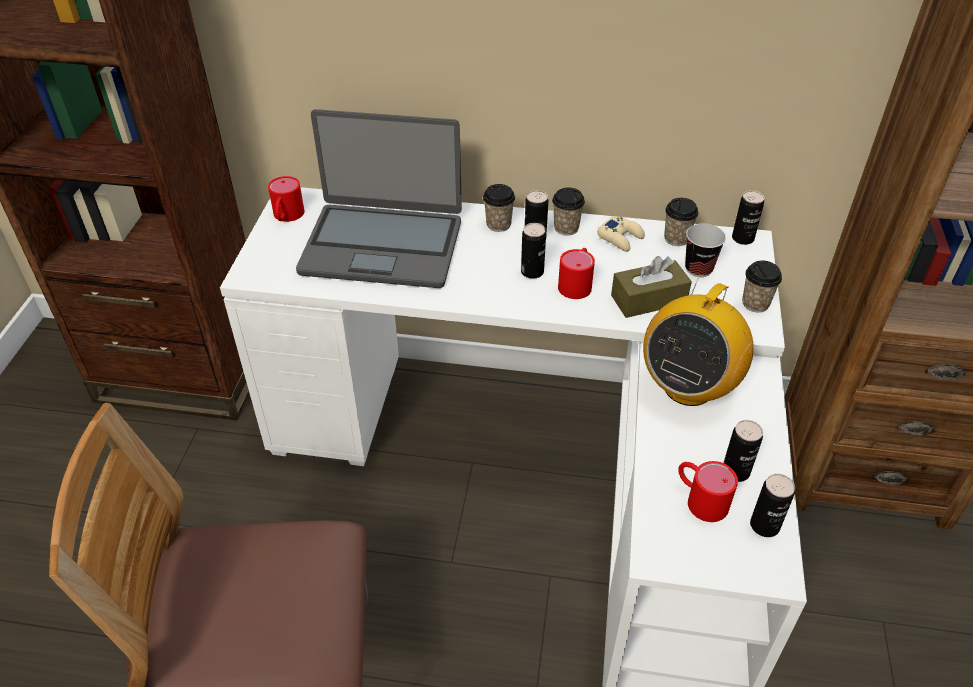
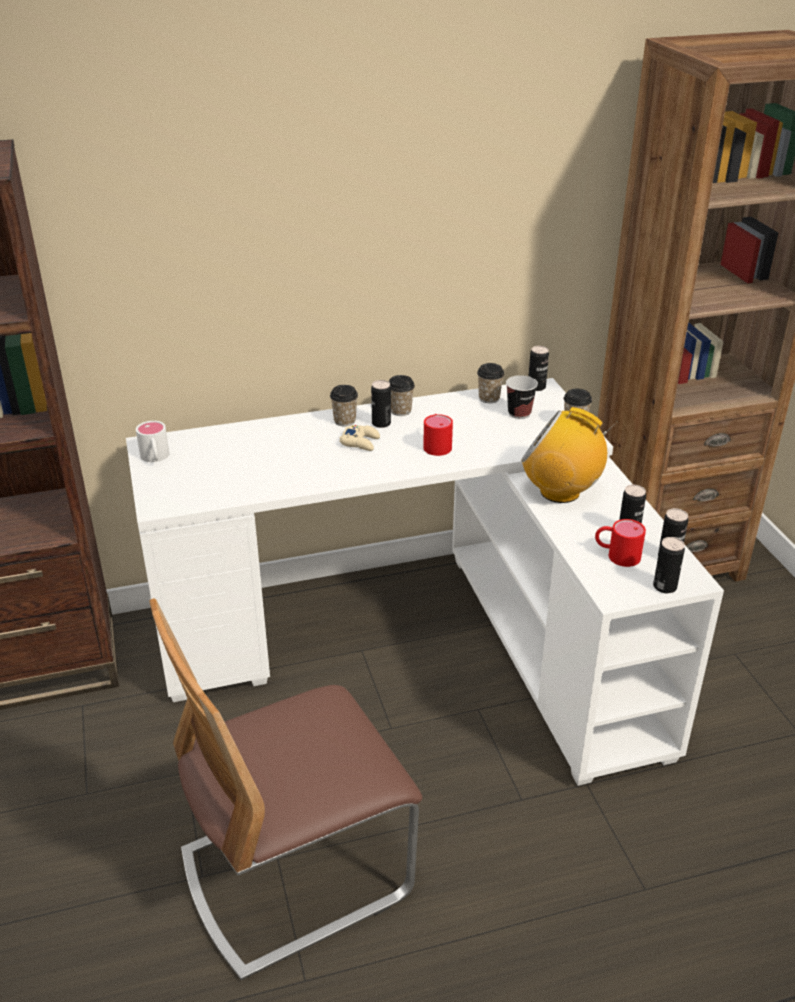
camera: 25 degrees left, 10 degrees down
red mug [268,176,304,222] -> white mug [136,421,169,462]
laptop [296,109,462,288] -> none
can [521,223,546,279] -> can moved to [653,537,685,593]
beige game controller [597,216,645,252] -> beige game controller moved to [340,425,380,451]
brown tissue box [611,256,692,318] -> none
radio [643,274,754,406] -> radio turned 105 degrees clockwise [521,407,618,503]

